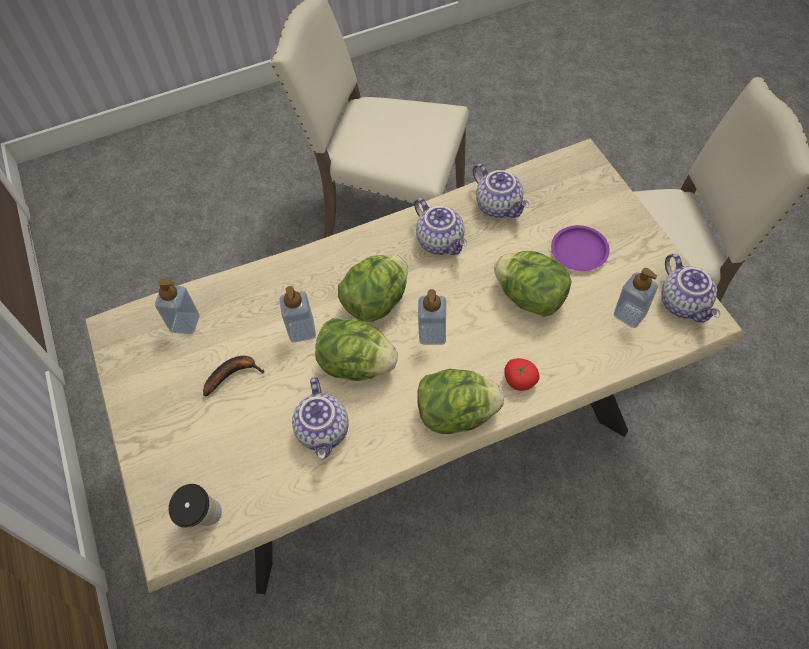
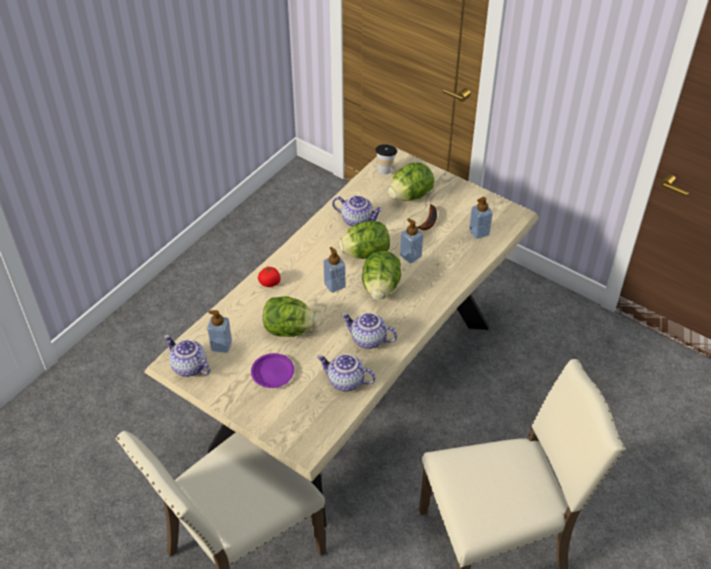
camera: 145 degrees right, 10 degrees down
teapot [292,377,349,459] -> teapot turned 150 degrees clockwise [332,195,383,227]
lettuce [417,369,504,434] -> lettuce moved to [388,163,434,201]

